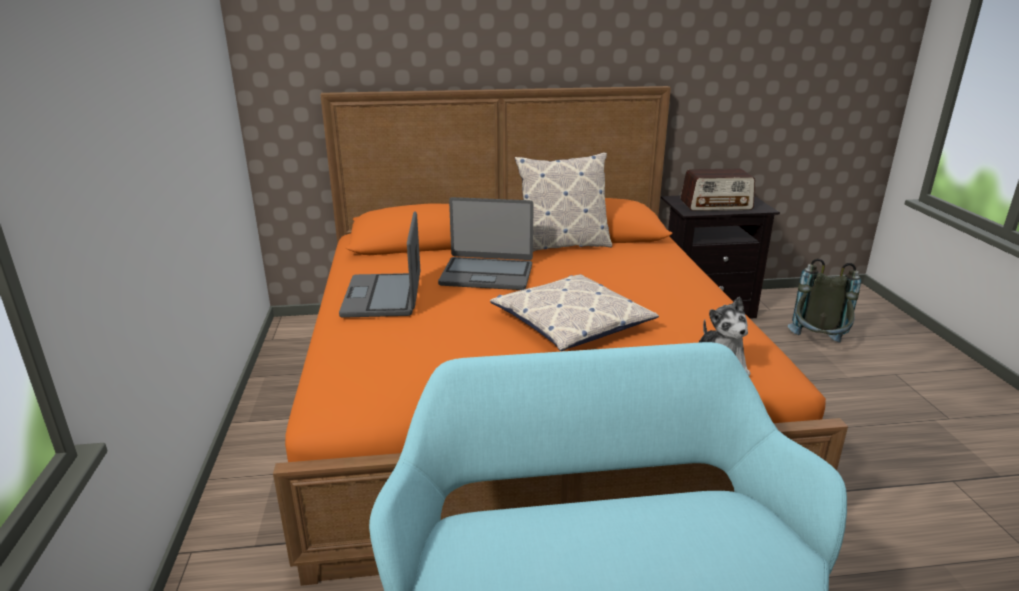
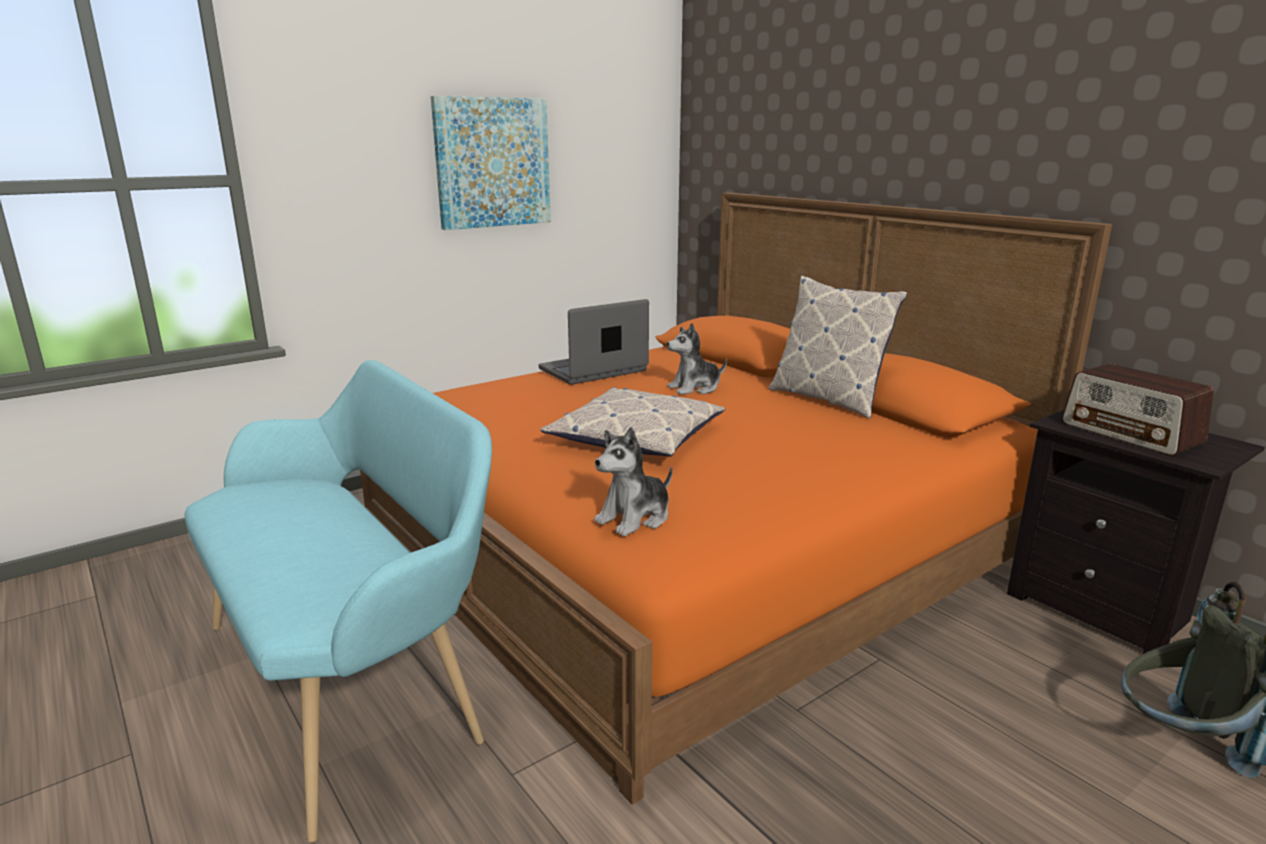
camera: 60 degrees right, 5 degrees down
laptop [438,197,534,290] -> plush toy [667,323,727,395]
none -> picture [431,96,551,230]

